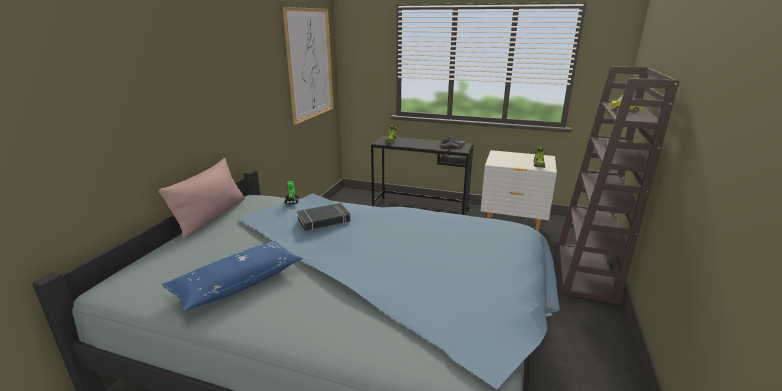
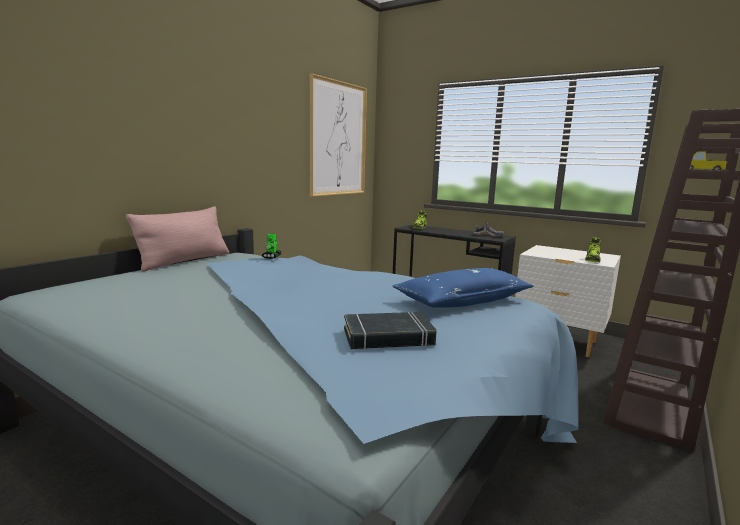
camera: 15 degrees right, 10 degrees down
blue pillow [162,241,303,312] -> blue pillow moved to [392,268,534,308]
black book [297,203,351,231] -> black book moved to [344,312,437,350]

